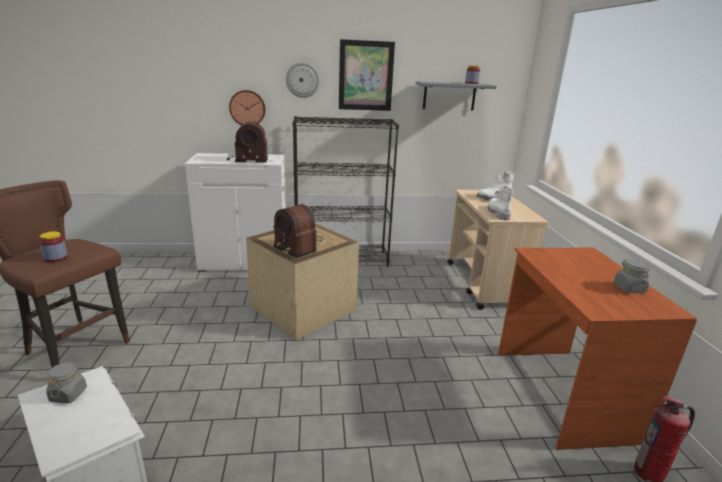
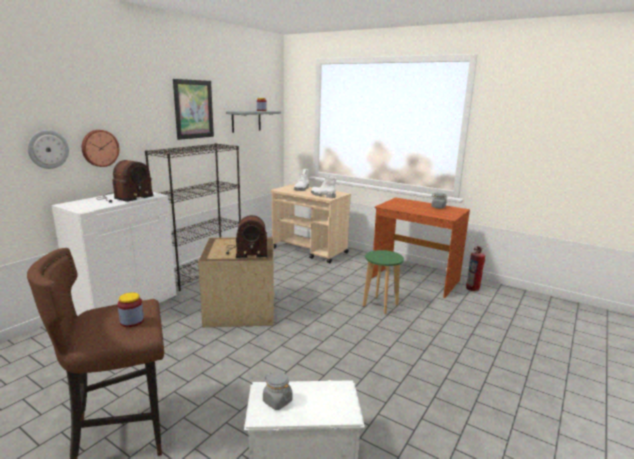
camera: 50 degrees left, 5 degrees down
wall clock [286,62,320,98] -> wall clock moved to [28,130,69,169]
none -> green stool [363,250,404,314]

